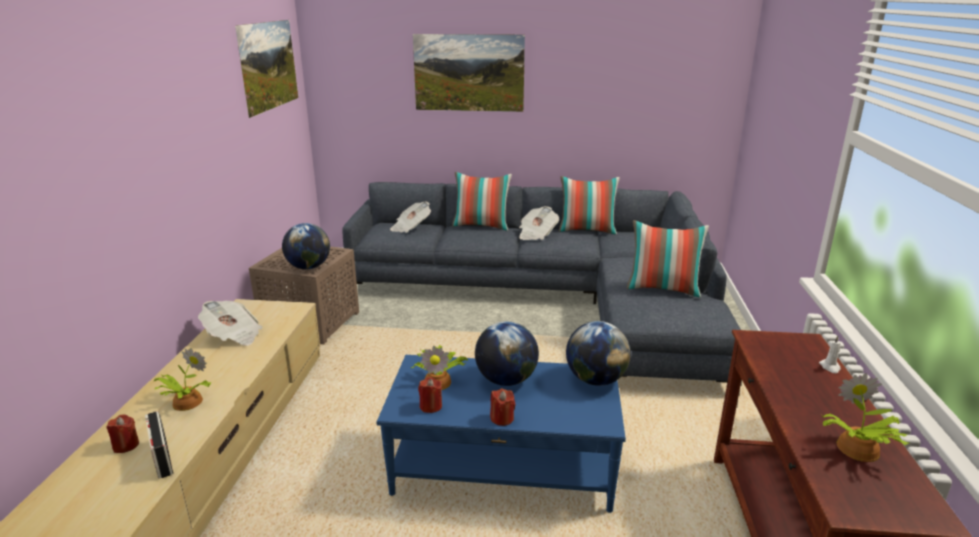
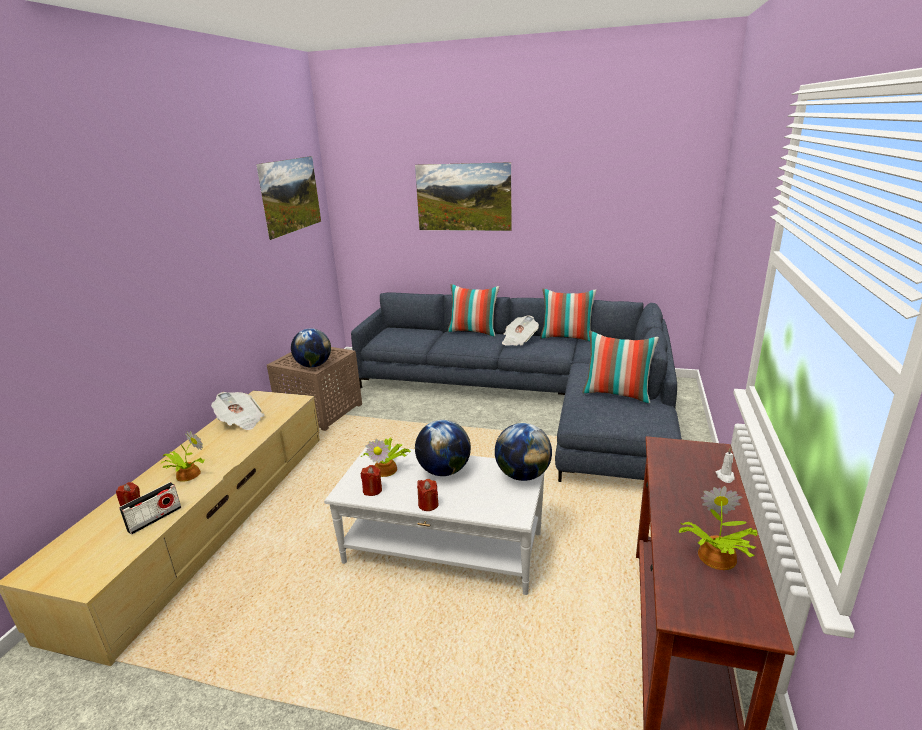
camera: 10 degrees right, 0 degrees up
radio [145,411,173,479] -> radio turned 120 degrees counterclockwise [119,482,181,535]
blue coffee table [376,355,626,513] -> white coffee table [324,447,544,595]
newspaper [390,202,431,233] -> none

